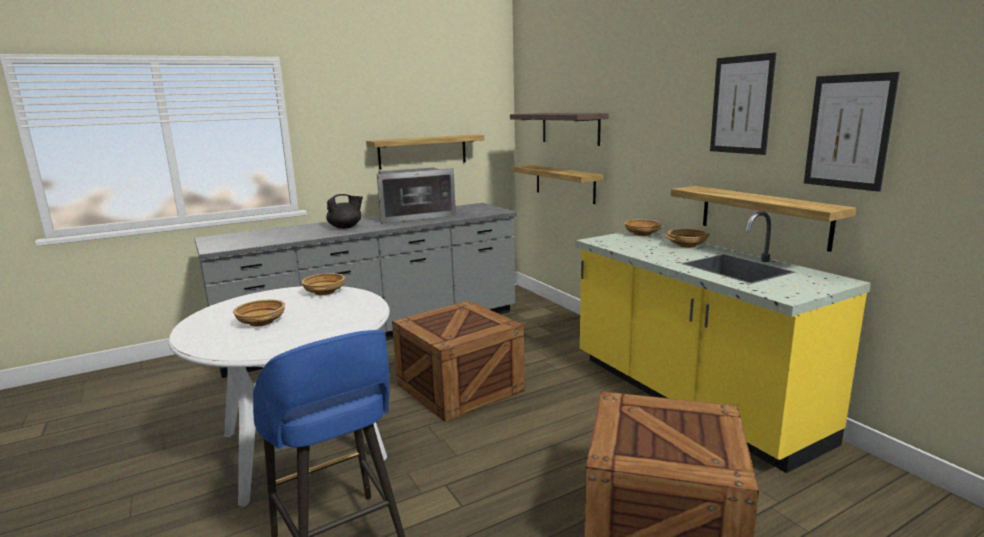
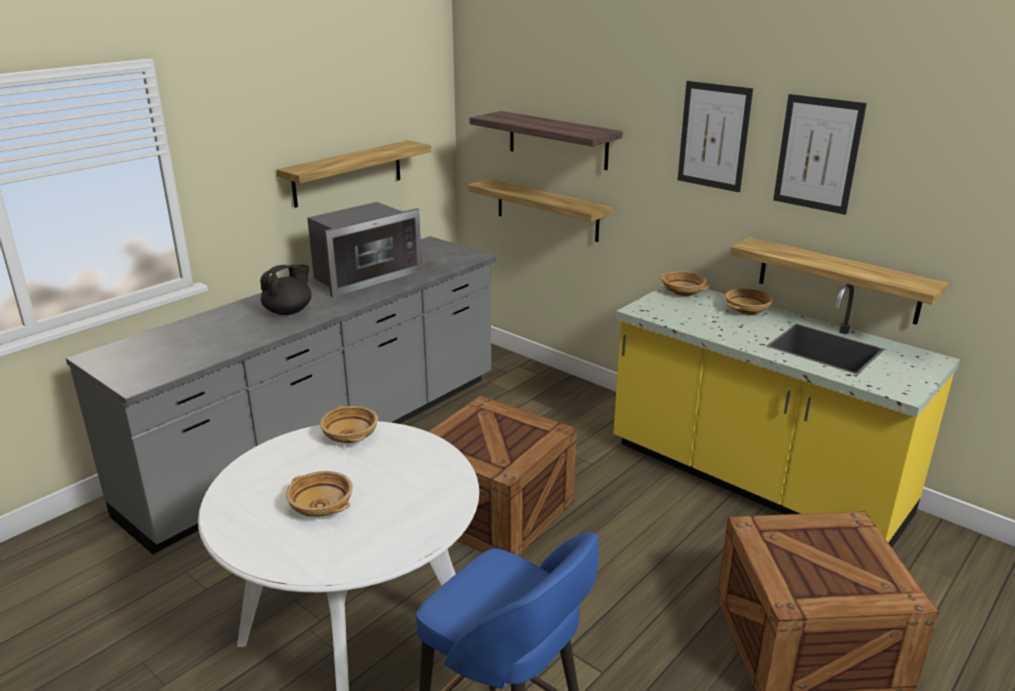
camera: 20 degrees left, 10 degrees up
picture [804,72,900,192] -> picture moved to [678,81,753,192]

